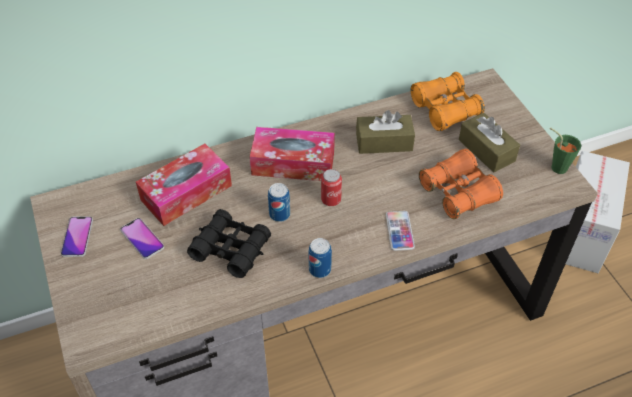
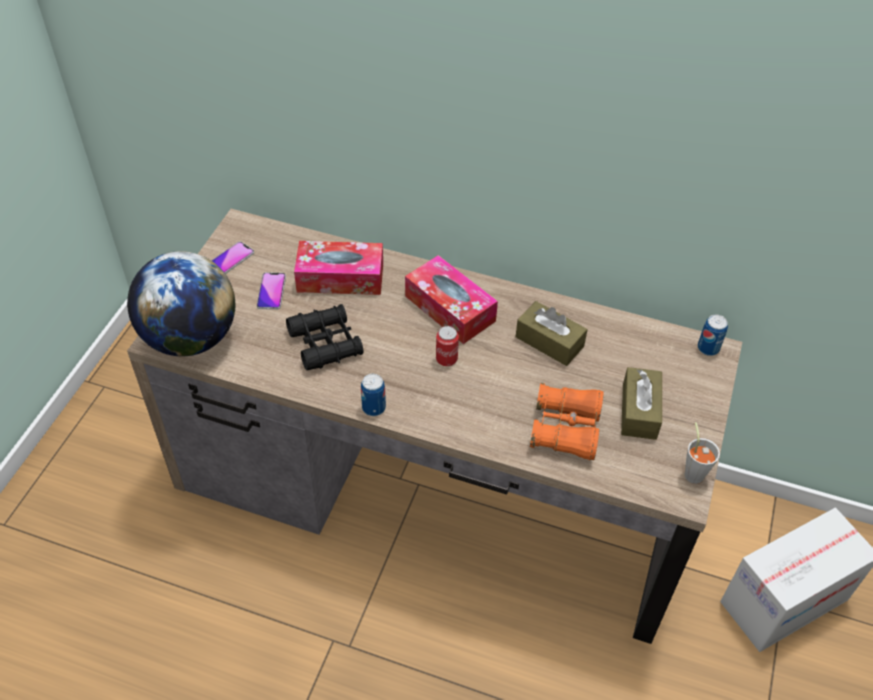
camera: 40 degrees right, 0 degrees up
can [268,183,290,222] -> can moved to [698,314,728,356]
phone [386,211,415,251] -> none
orange binoculars [411,72,485,131] -> none
green cup [550,127,581,174] -> grey cup [685,422,720,484]
none -> globe [127,251,235,356]

